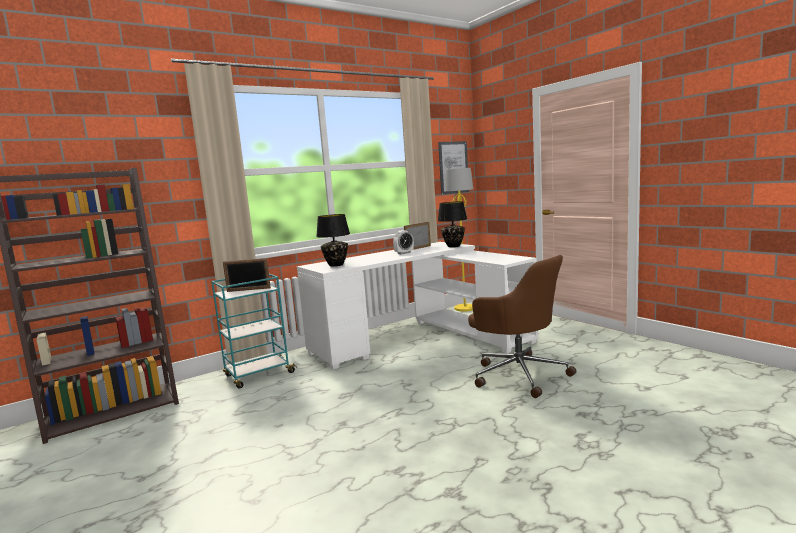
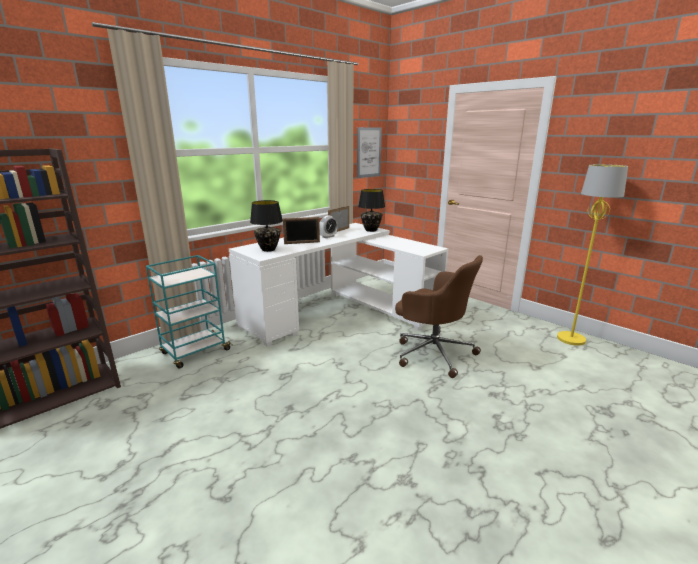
camera: 10 degrees left, 10 degrees up
picture frame [223,258,271,292] -> picture frame moved to [283,217,320,244]
yellow floor lamp [445,168,473,312] -> yellow floor lamp moved to [557,164,628,346]

